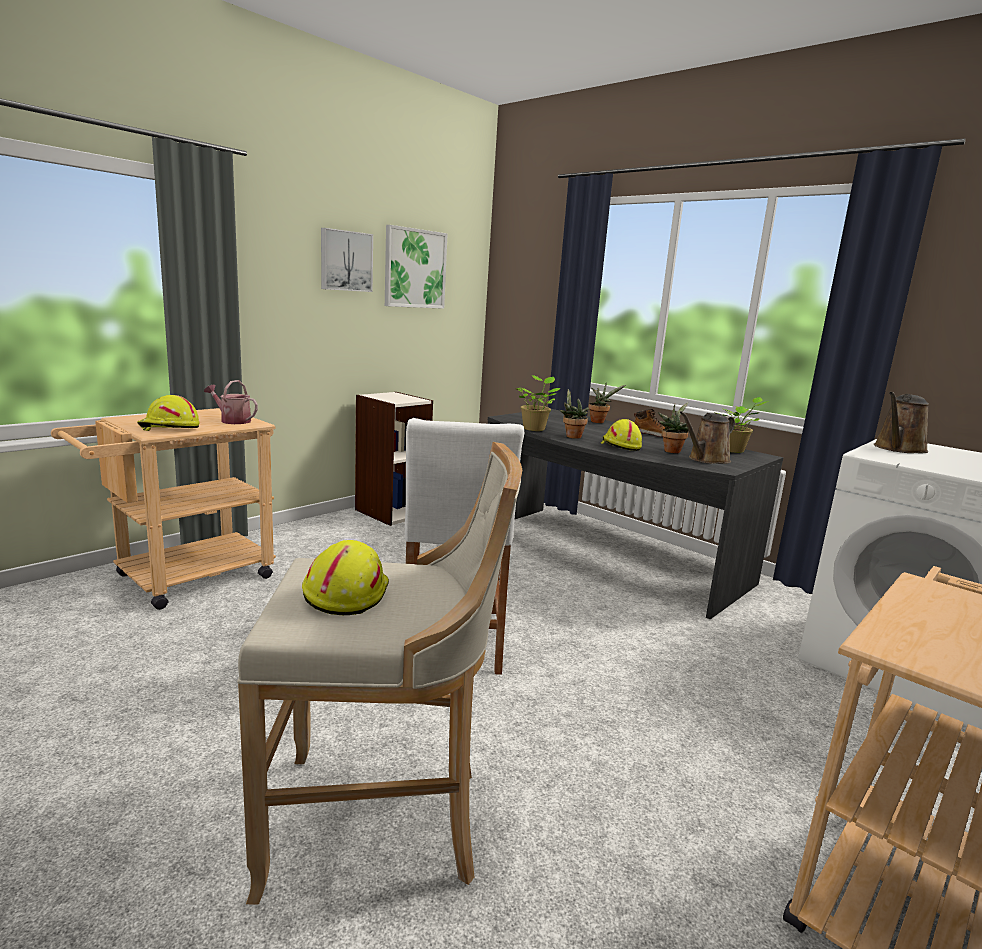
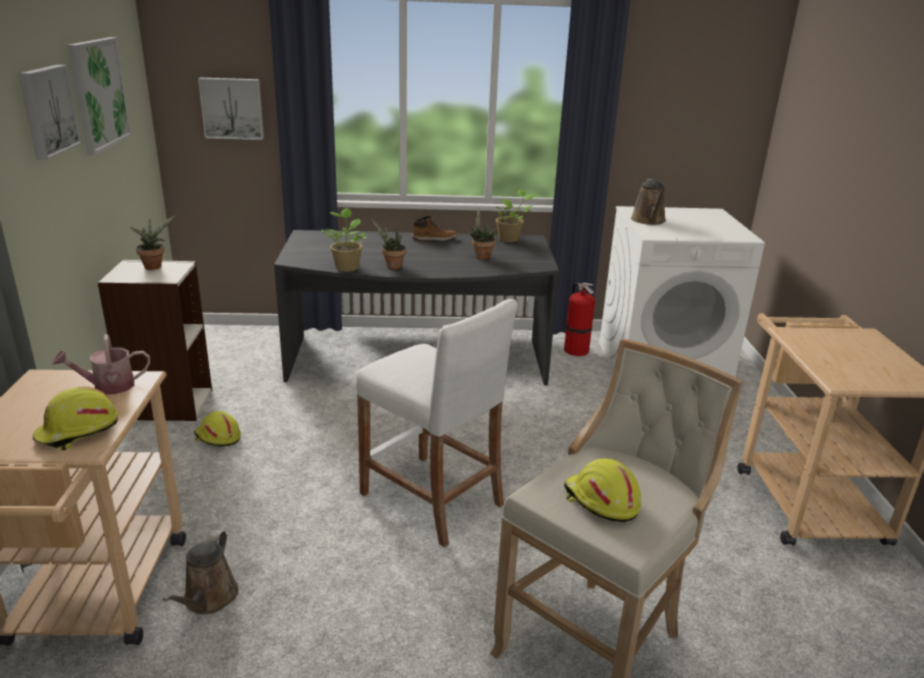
camera: 45 degrees left, 10 degrees up
potted plant [589,383,626,423] -> potted plant moved to [130,216,175,270]
yellow hard hat [601,419,642,451] -> yellow hard hat moved to [194,411,241,447]
brown watering can [680,411,735,464] -> brown watering can moved to [163,530,239,614]
none -> picture [198,78,264,140]
none -> fire extinguisher [564,283,595,356]

